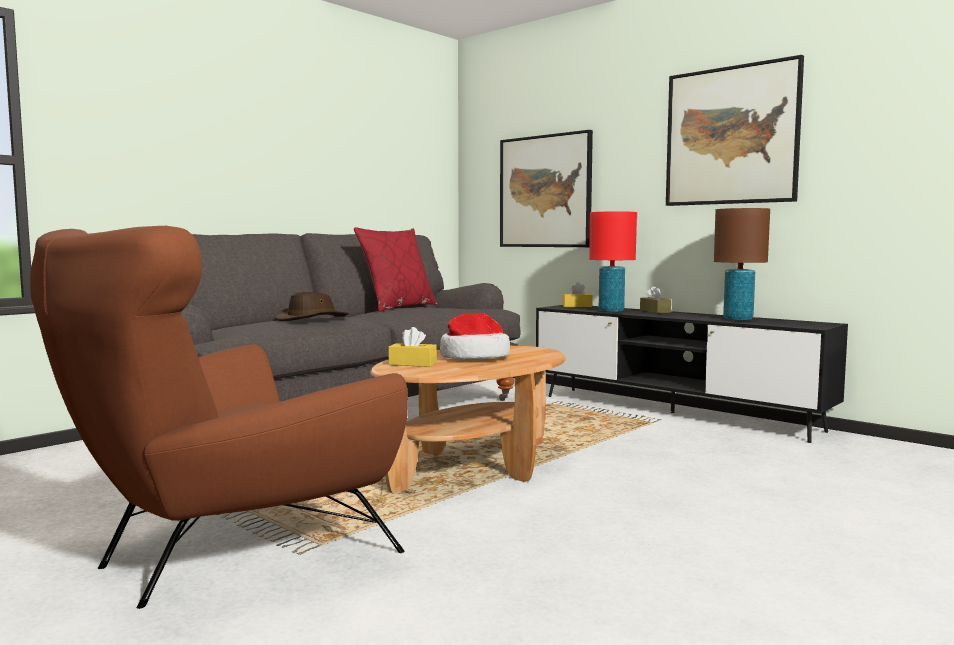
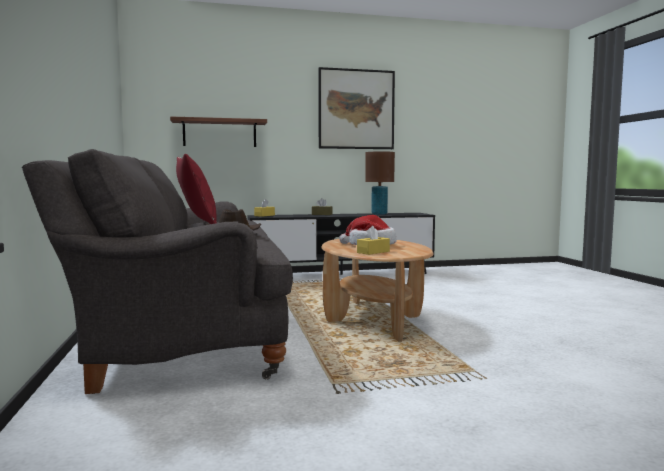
camera: 55 degrees left, 0 degrees up
brown armchair [30,226,408,609] -> none
picture [500,130,593,247] -> shelf [170,117,267,147]
red table lamp [589,211,637,312] -> none

